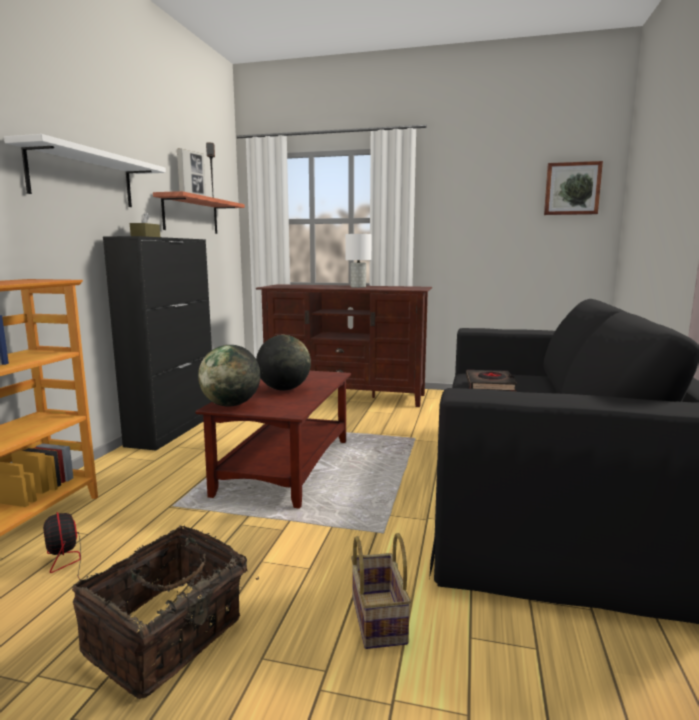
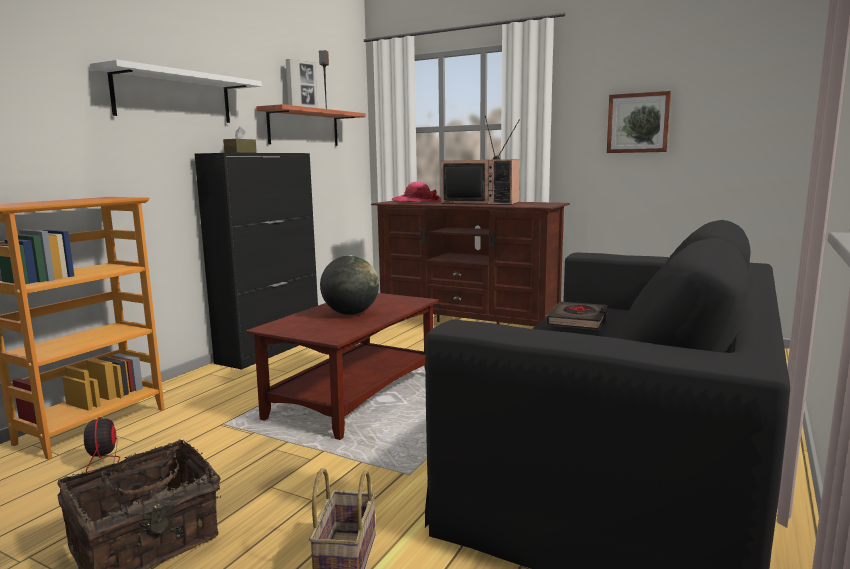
camera: 15 degrees right, 0 degrees up
globe [198,345,261,407] -> none
white table lamp [345,234,372,288] -> television [441,116,520,205]
picture [544,161,603,215] -> picture moved to [607,91,671,153]
none -> hat [392,182,441,202]

